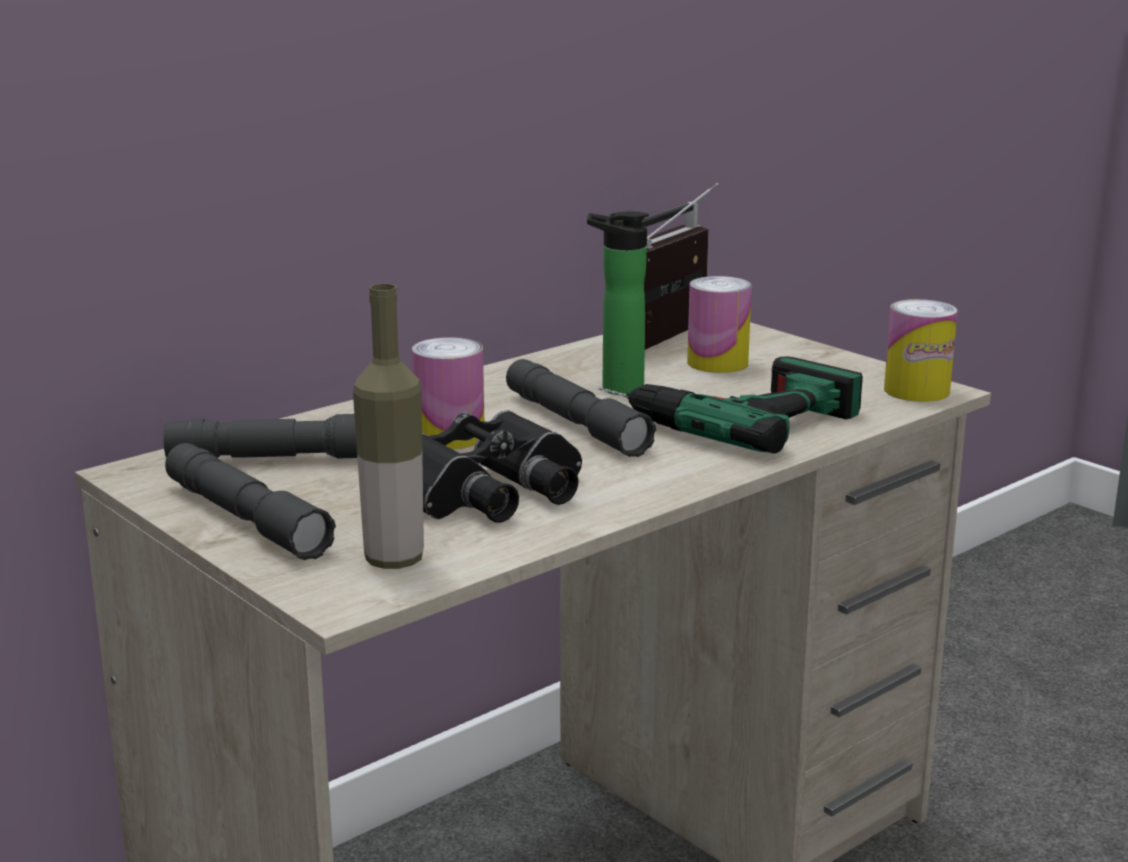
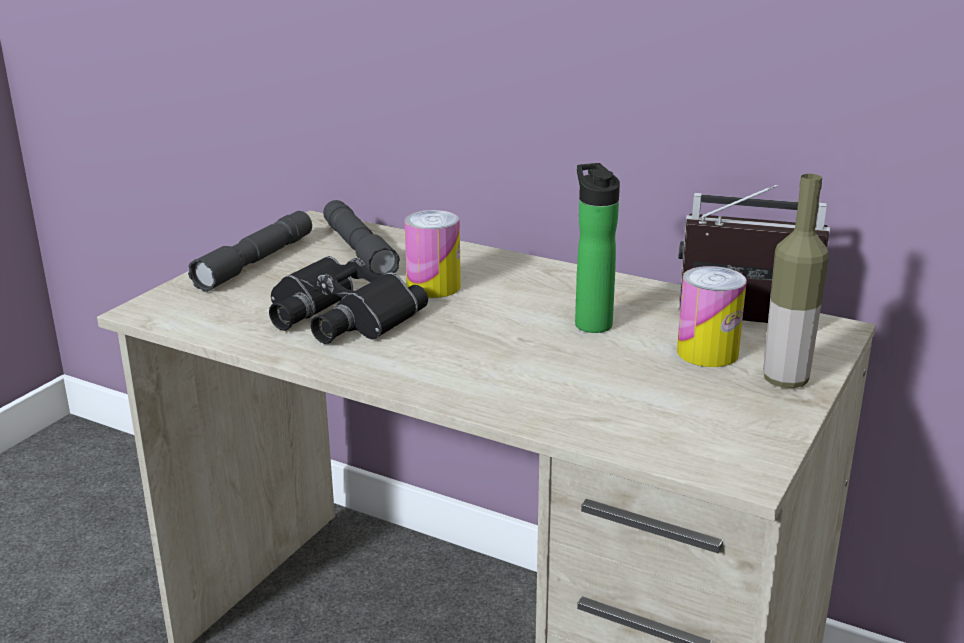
camera: 70 degrees right, 5 degrees up
bottle [353,284,424,569] -> bottle moved to [763,174,829,388]
grey flashlight [506,359,656,457] -> none
power drill [598,356,863,454] -> none
can [884,299,958,402] -> none

